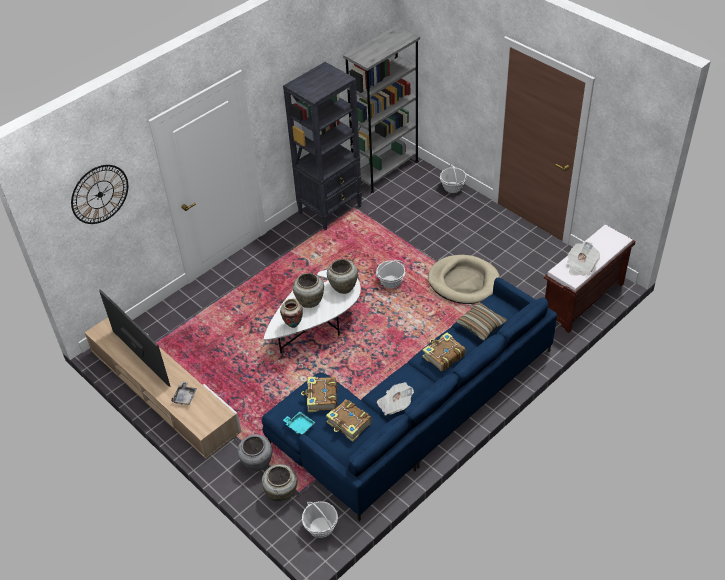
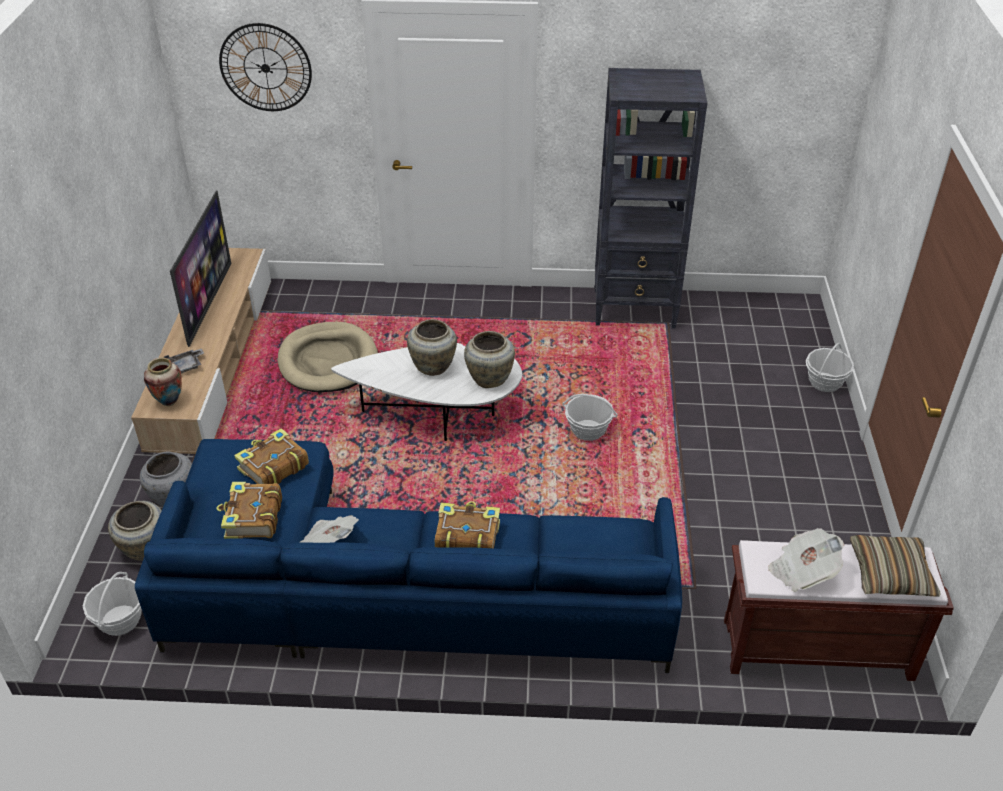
camera: 45 degrees right, 5 degrees down
vase [280,299,303,328] -> vase moved to [144,358,182,406]
turquoise tray [283,411,316,435] -> none
grey bookcase [343,25,420,193] -> none
beige dog bed [428,255,500,304] -> beige dog bed moved to [278,322,378,392]
pillow [456,302,507,340] -> pillow moved to [850,535,940,597]

